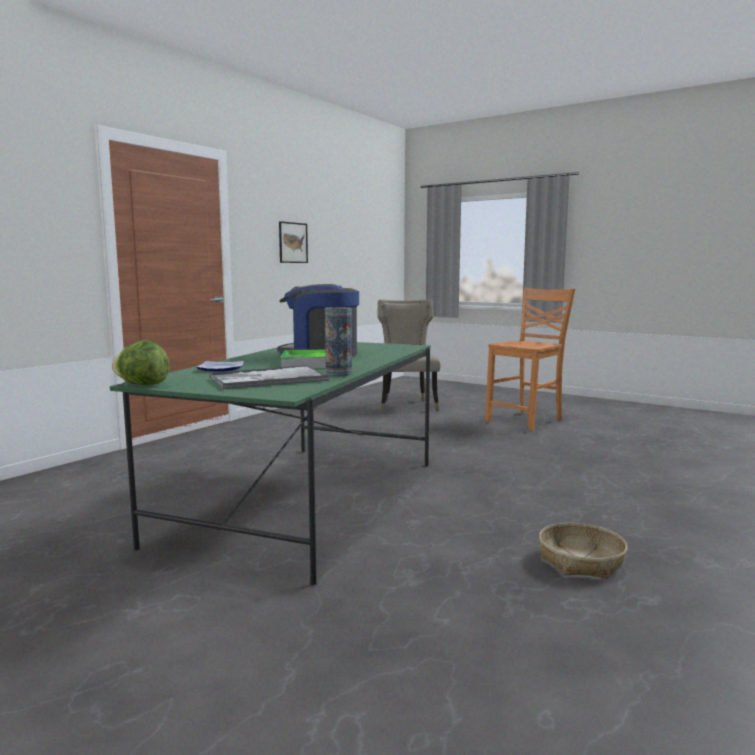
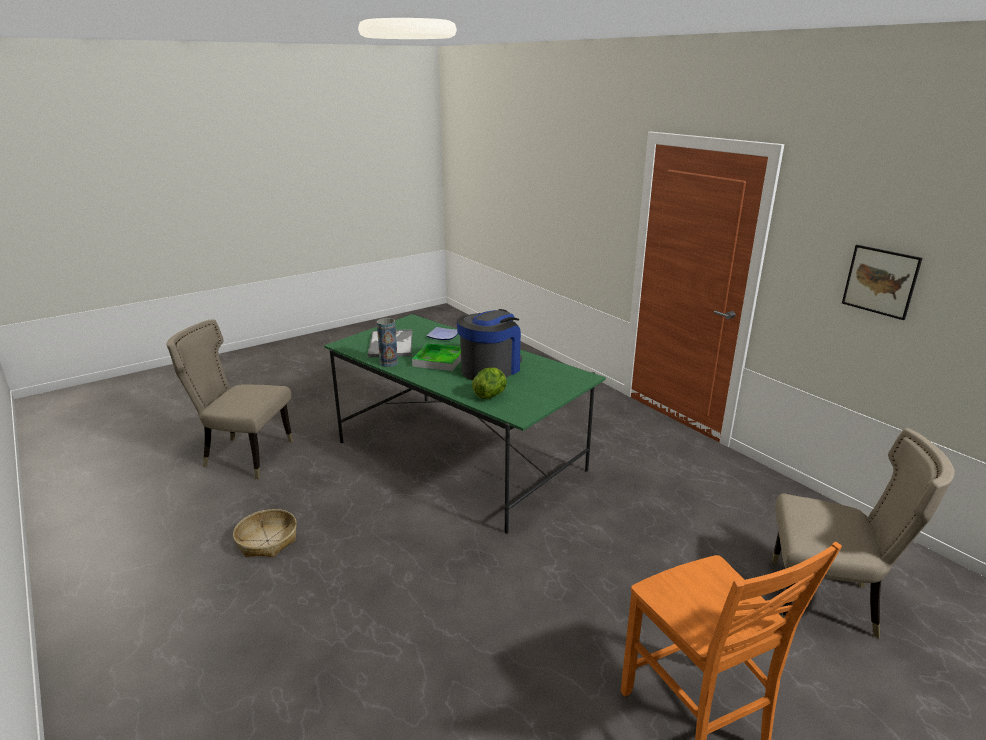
camera: 110 degrees right, 15 degrees up
lettuce [112,340,170,385] -> lettuce moved to [472,368,507,399]
none -> beige chair [167,319,293,479]

